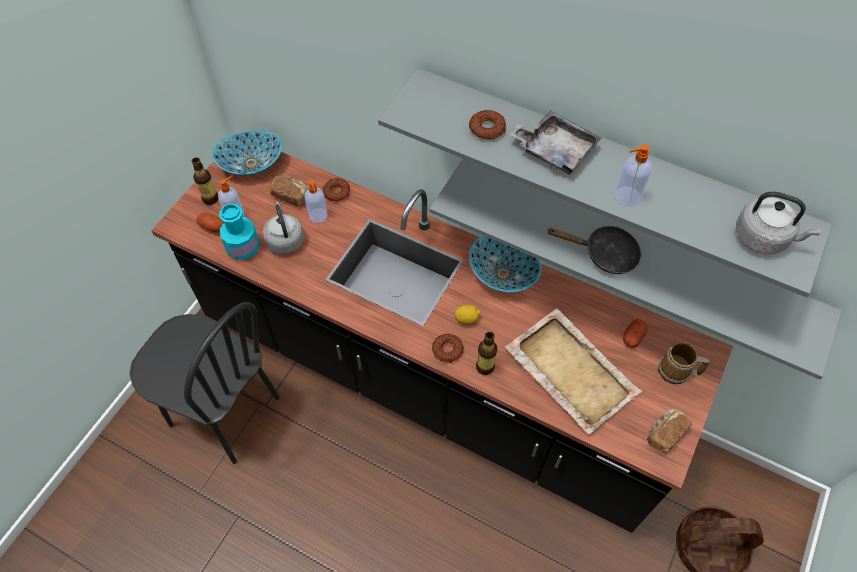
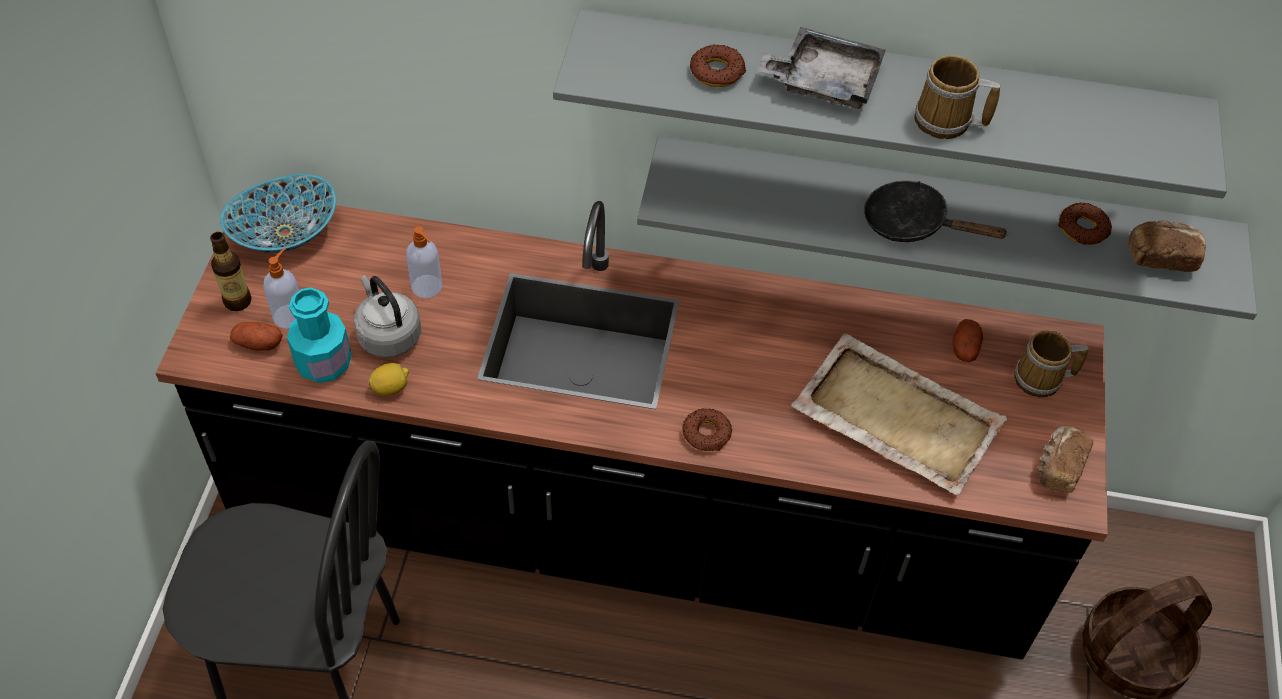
camera: 20 degrees left, 5 degrees down
bread [270,175,308,206] -> bread moved to [1128,220,1206,272]
donut [323,178,350,201] -> donut moved to [1058,203,1112,245]
lemon [454,305,480,325] -> lemon moved to [369,363,409,396]
bowl [469,235,542,292] -> none
bottle [476,332,497,375] -> none
black frying pan [548,226,641,274] -> black frying pan turned 150 degrees counterclockwise [864,181,1009,242]
soap dispenser [615,144,652,207] -> mug [914,55,1001,139]
grey kettle [736,191,821,254] -> none

